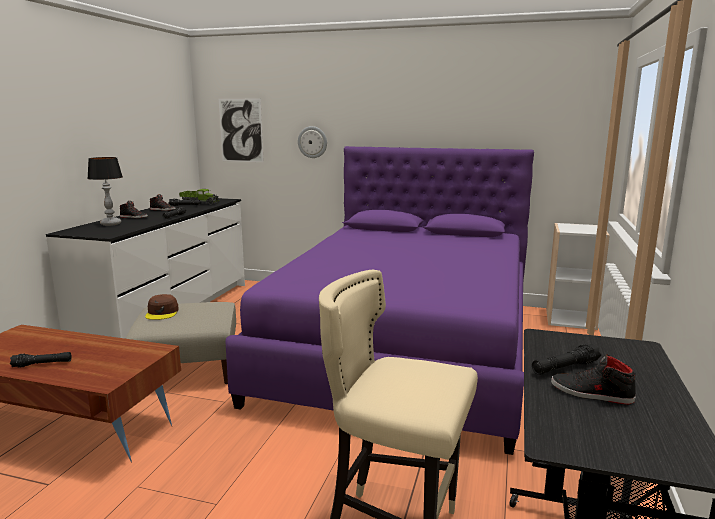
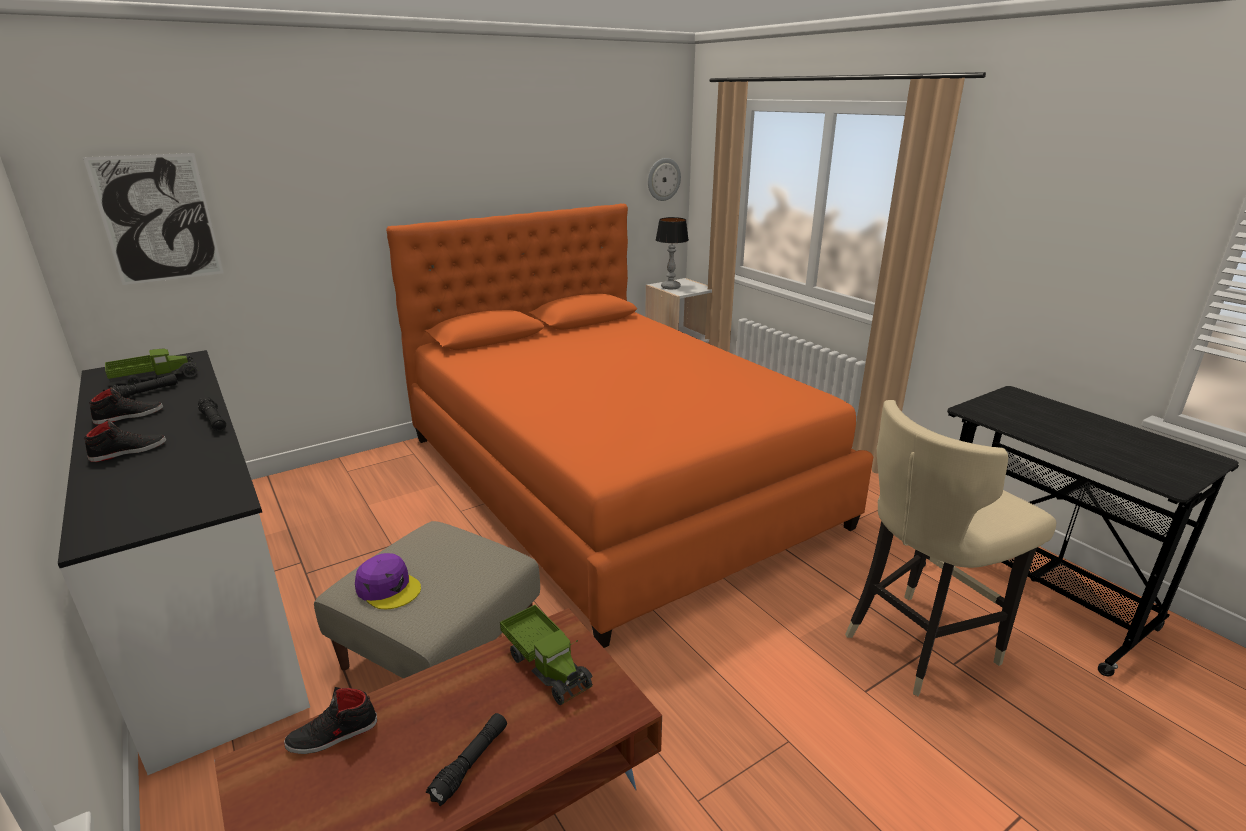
camera: 50 degrees left, 10 degrees up
table lamp [87,157,123,226] -> table lamp moved to [656,217,689,289]
brown cap [145,294,179,320] -> purple cap [355,553,421,609]
purple bed [225,146,534,455] -> orange bed [386,204,874,648]
wall clock [298,126,327,158] -> wall clock moved to [648,158,681,201]
black flashlight [532,344,601,375] -> none
black shoe [551,354,636,405] -> black shoe moved to [284,687,377,754]
none -> toy truck [500,605,593,705]

